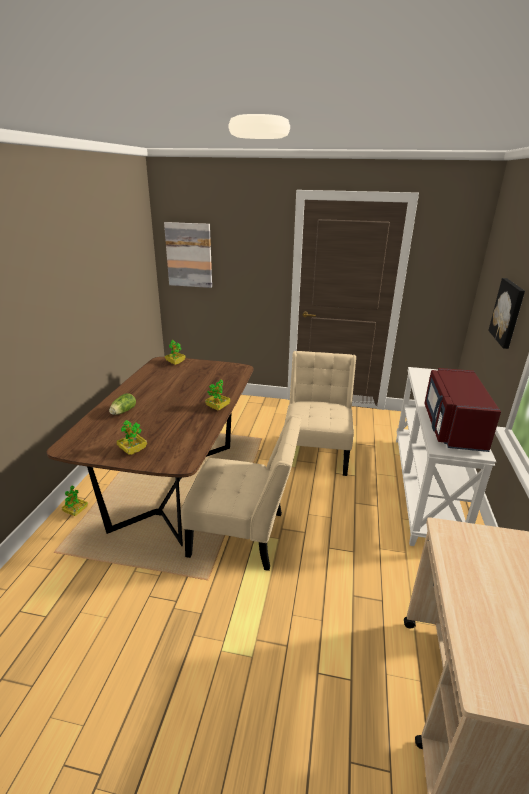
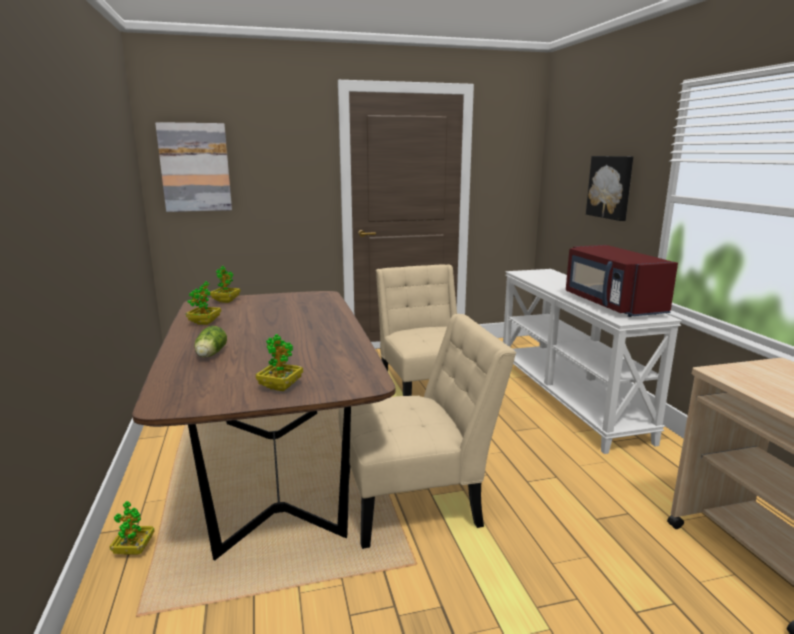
camera: 25 degrees left, 10 degrees down
potted plant [205,380,230,411] -> potted plant moved to [186,281,221,325]

